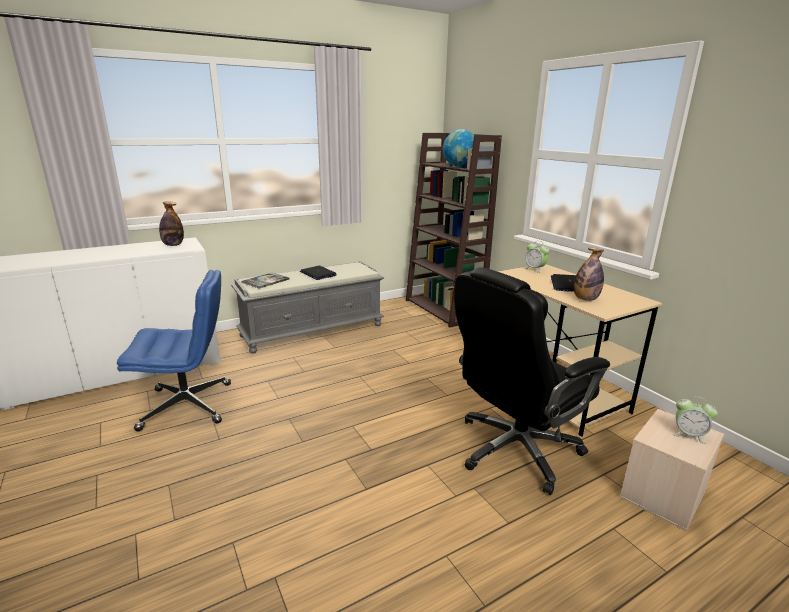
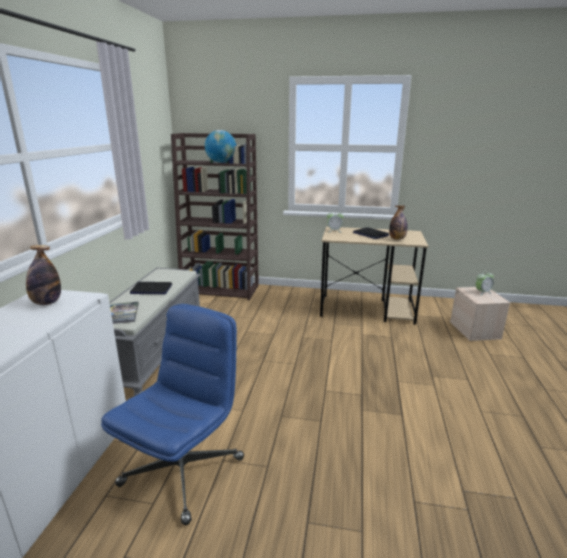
camera: 50 degrees left, 0 degrees up
black office chair [454,267,610,495] -> none

